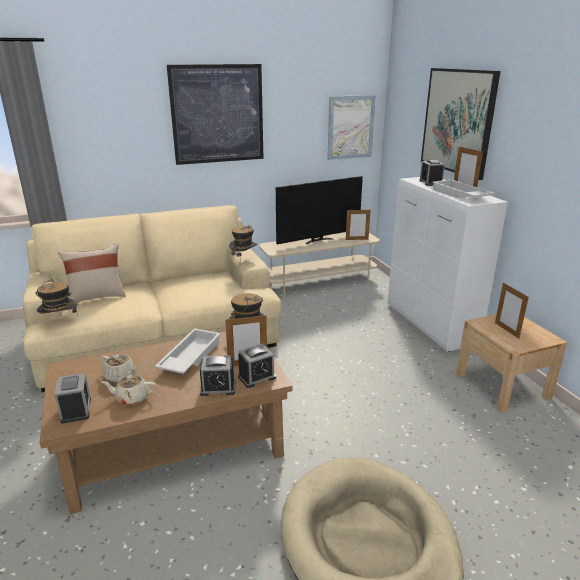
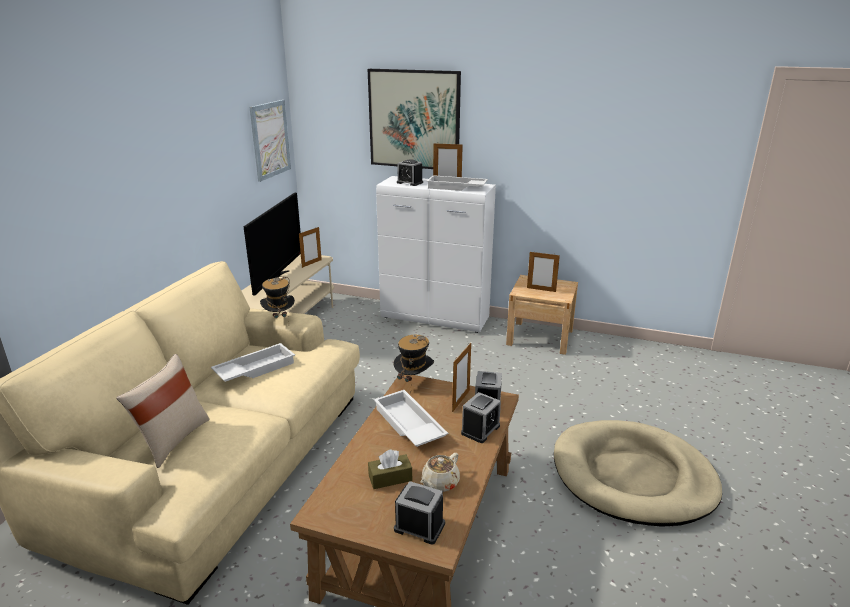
camera: 50 degrees left, 0 degrees up
hat [35,278,78,317] -> none
beige teapot [102,354,136,382] -> brown tissue box [368,450,412,489]
picture [167,64,264,165] -> none
none -> white tray [211,343,295,382]

